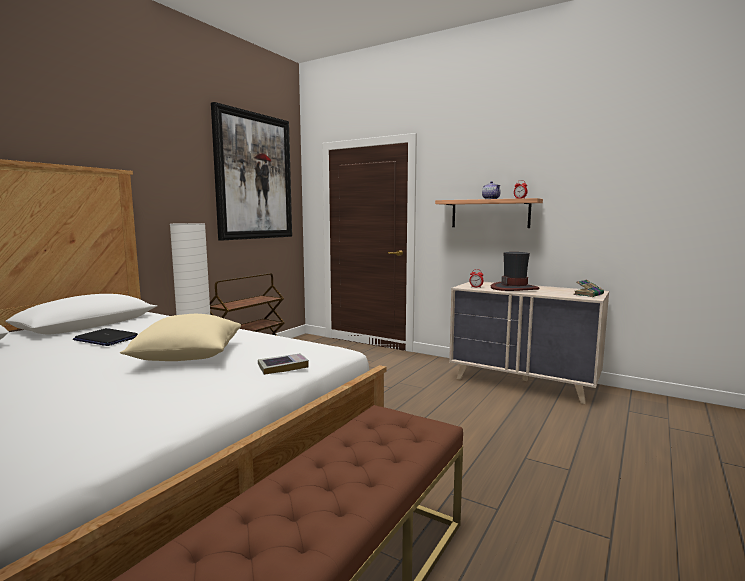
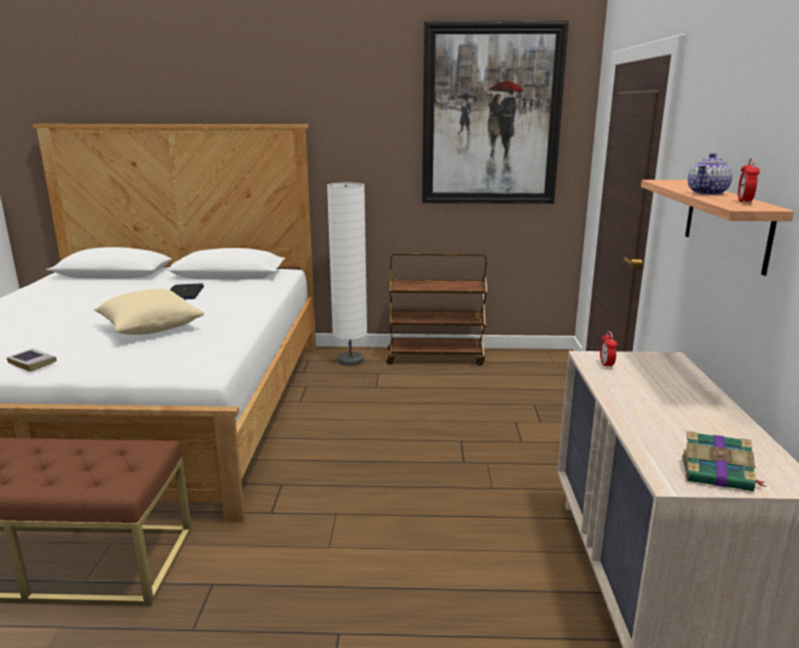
camera: 60 degrees right, 10 degrees up
book [258,353,309,375] -> book moved to [7,348,57,372]
hat [491,252,540,291] -> none

